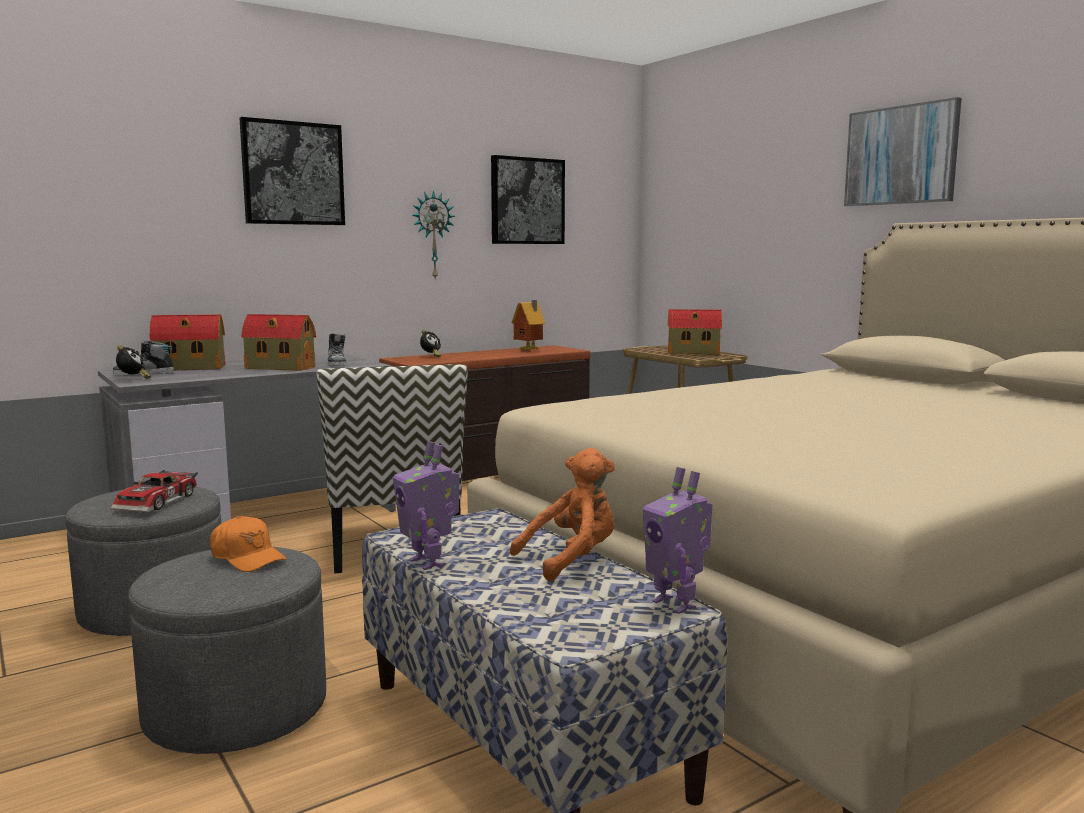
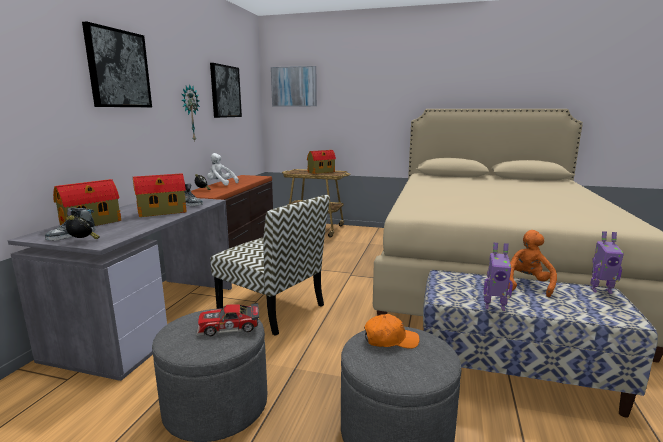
camera: 40 degrees left, 5 degrees up
toy car [111,470,198,512] -> toy car turned 105 degrees clockwise [196,303,259,336]
toy house [511,300,545,350] -> none
picture [844,97,962,206] -> picture moved to [271,66,317,106]
none -> white plush toy [207,153,239,185]

